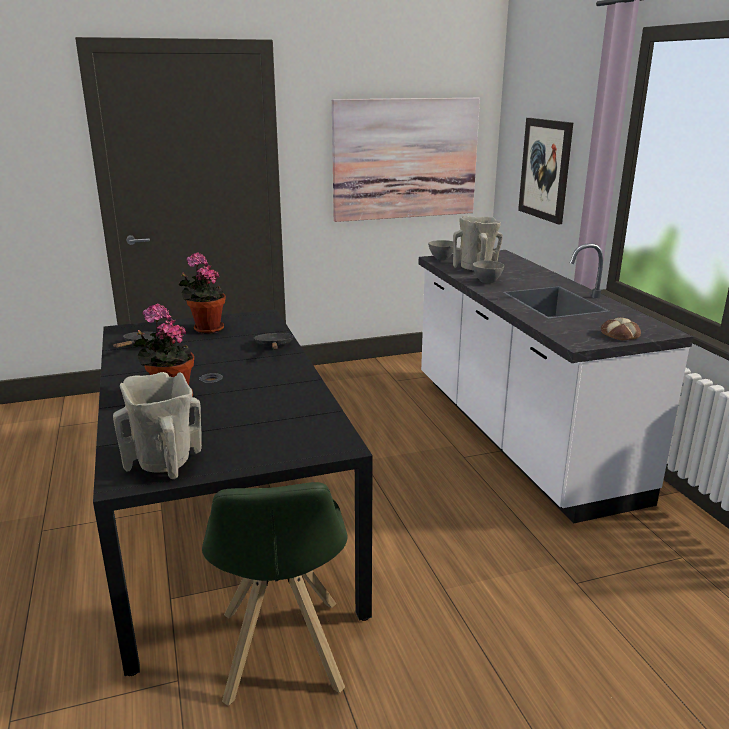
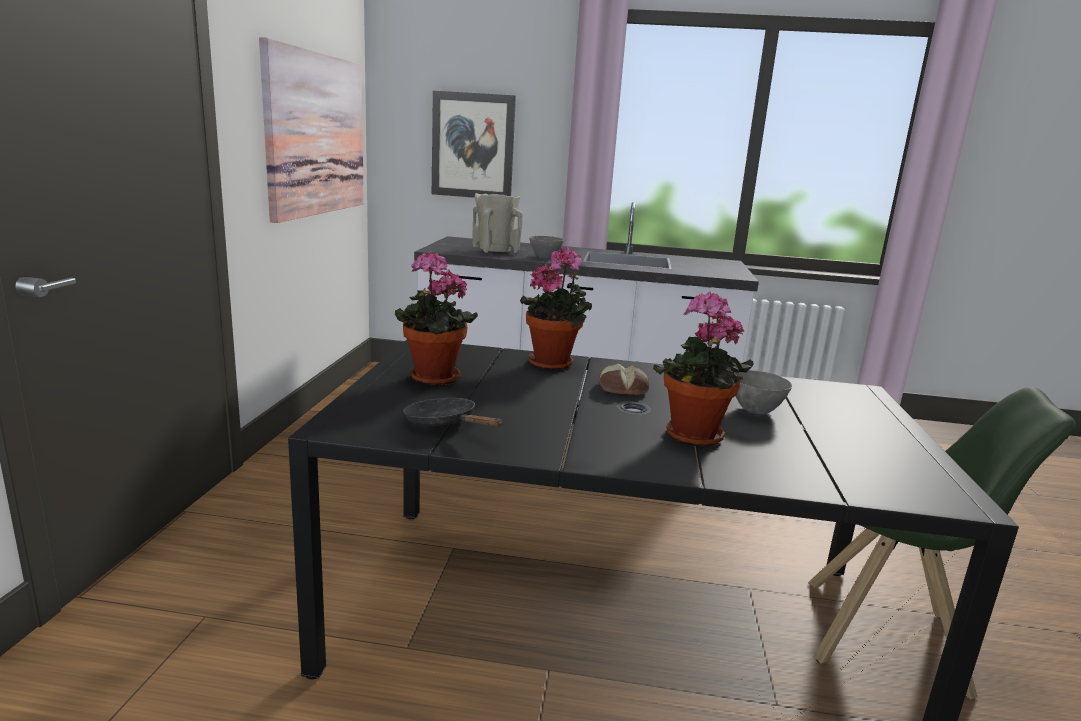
camera: 65 degrees left, 5 degrees down
beige vase [113,372,202,479] -> none
black frying pan [254,333,294,350] -> potted plant [520,247,592,370]
grey bowl [428,240,453,260] -> grey bowl moved to [734,370,792,414]
bread [601,317,641,341] -> bread moved to [599,364,649,395]

